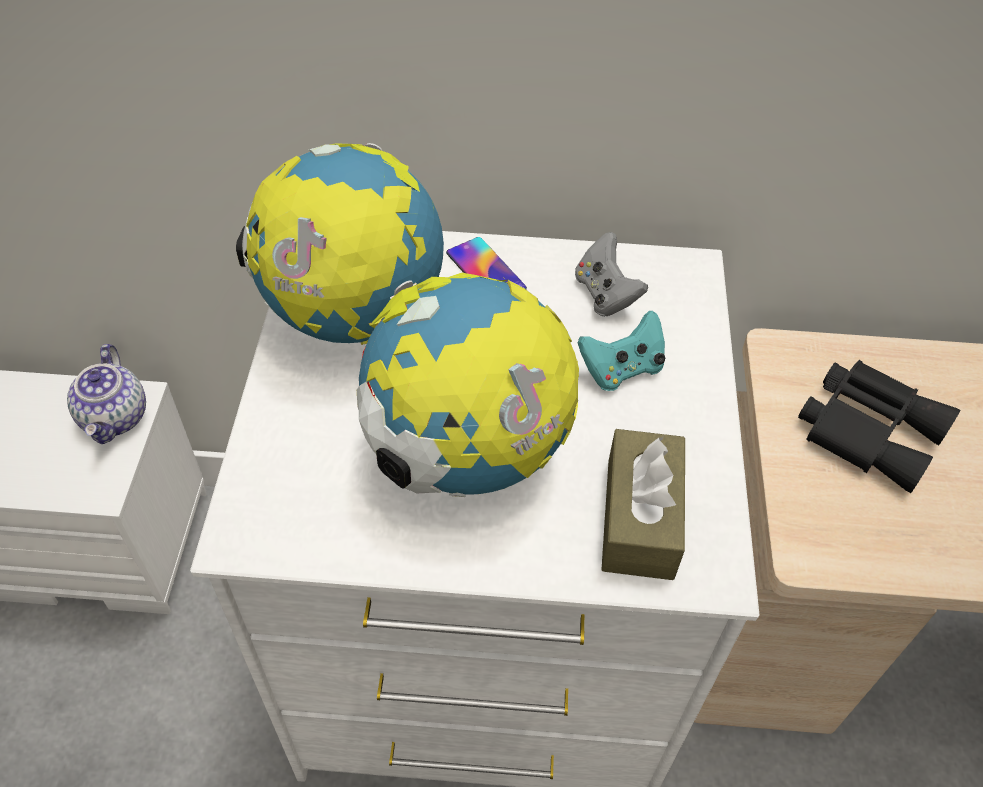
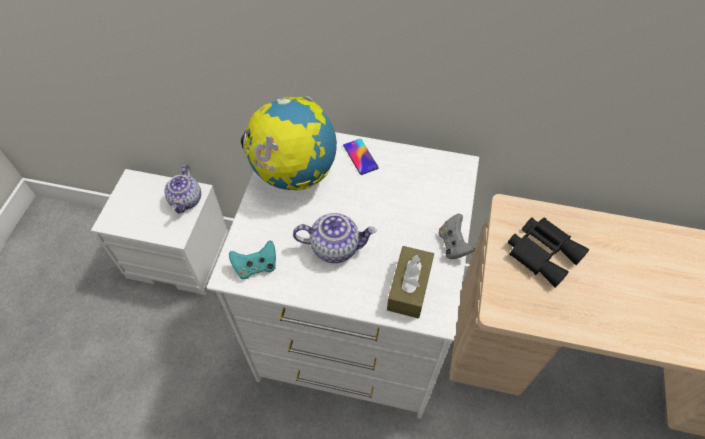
camera: 10 degrees right, 5 degrees up
globe [357,273,579,497] -> teapot [293,213,377,263]
grey game controller [575,232,648,316] -> grey game controller moved to [439,214,475,260]
turquoise game controller [578,311,665,391] -> turquoise game controller moved to [229,240,276,279]

